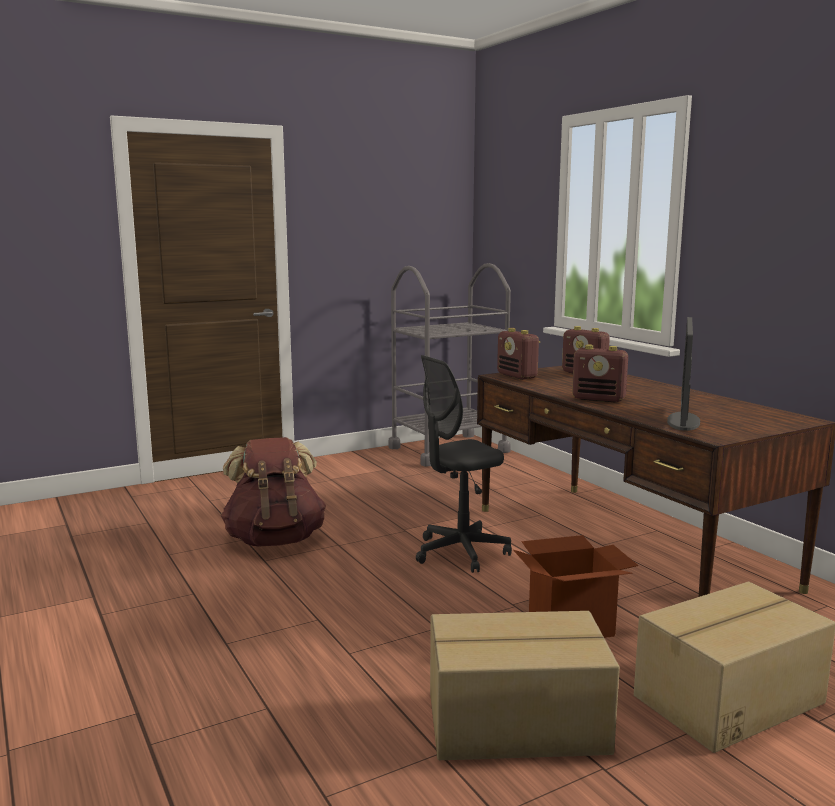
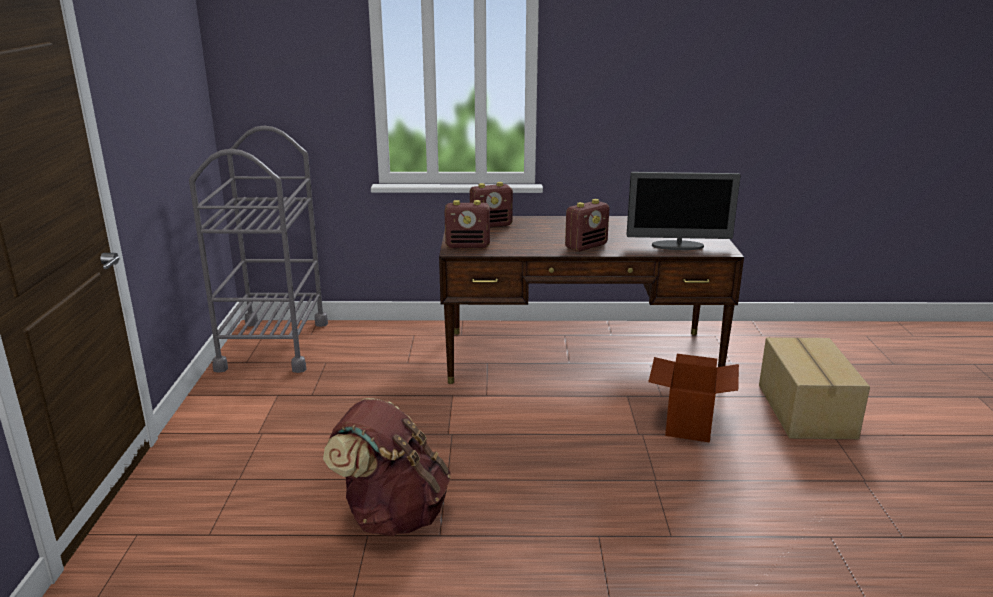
camera: 60 degrees left, 10 degrees up
grey office chair [416,355,512,573] -> none
cardboard box [430,611,620,760] -> none
monitor [667,317,700,431] -> monitor turned 45 degrees counterclockwise [626,172,741,250]

